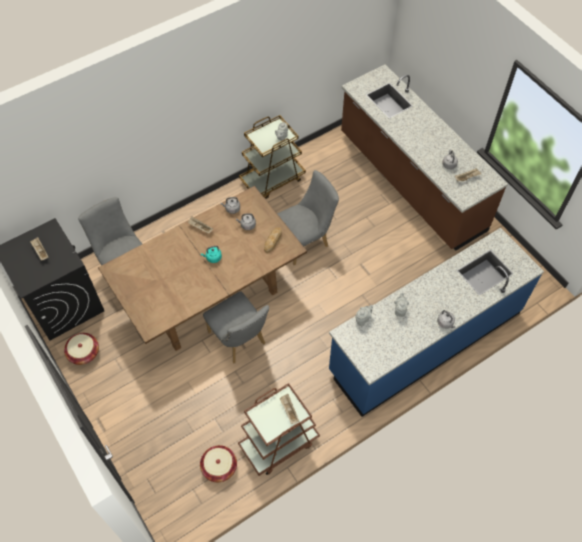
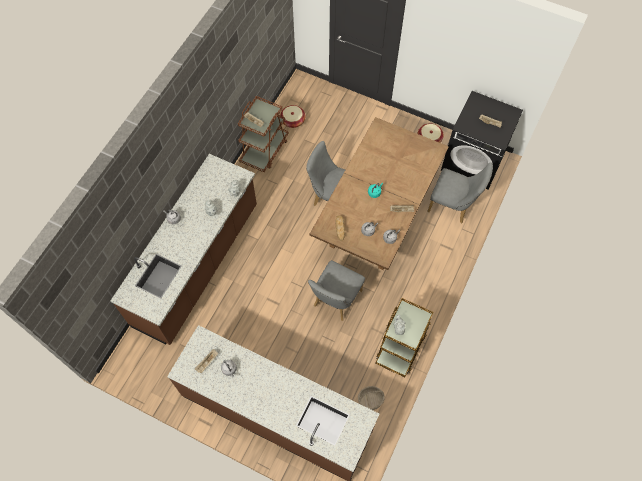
camera: 150 degrees right, 5 degrees up
blue counter [329,228,544,417] -> brown counter [110,154,257,345]
none -> basket [358,386,385,410]

